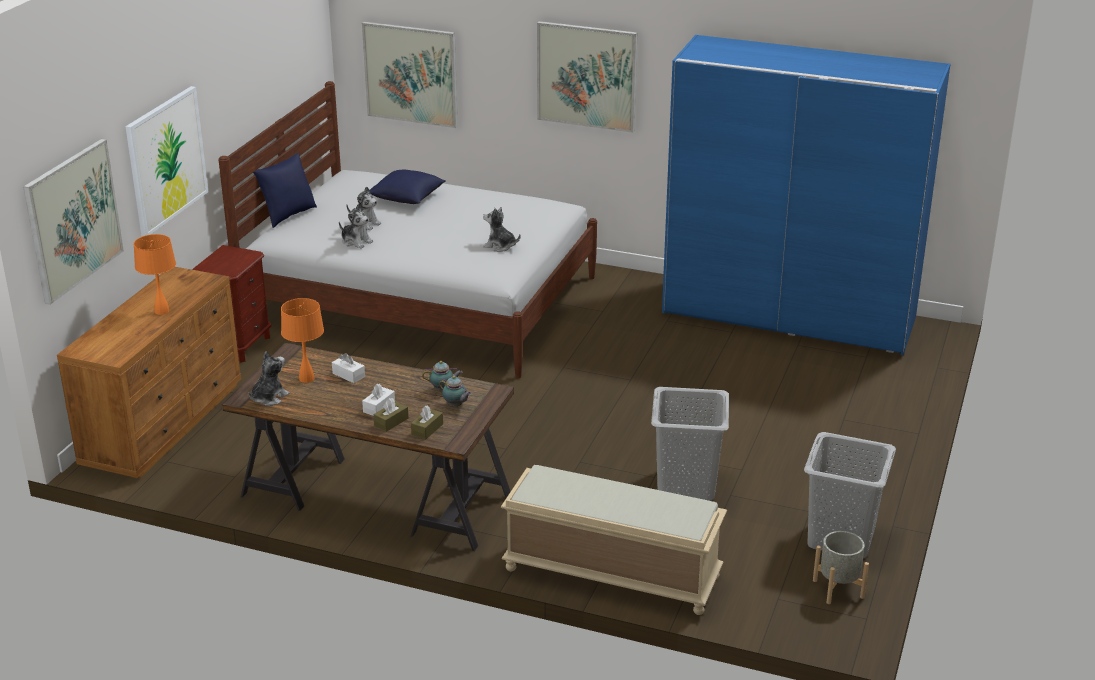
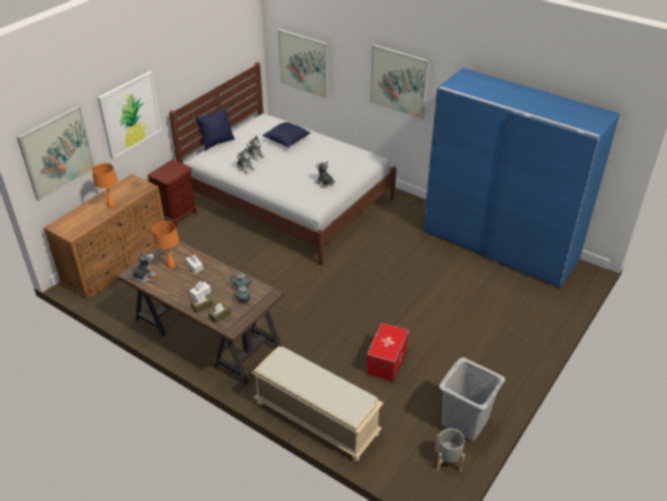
camera: 15 degrees right, 10 degrees up
grey laundry basket [651,387,729,501] -> storage box [366,323,409,382]

